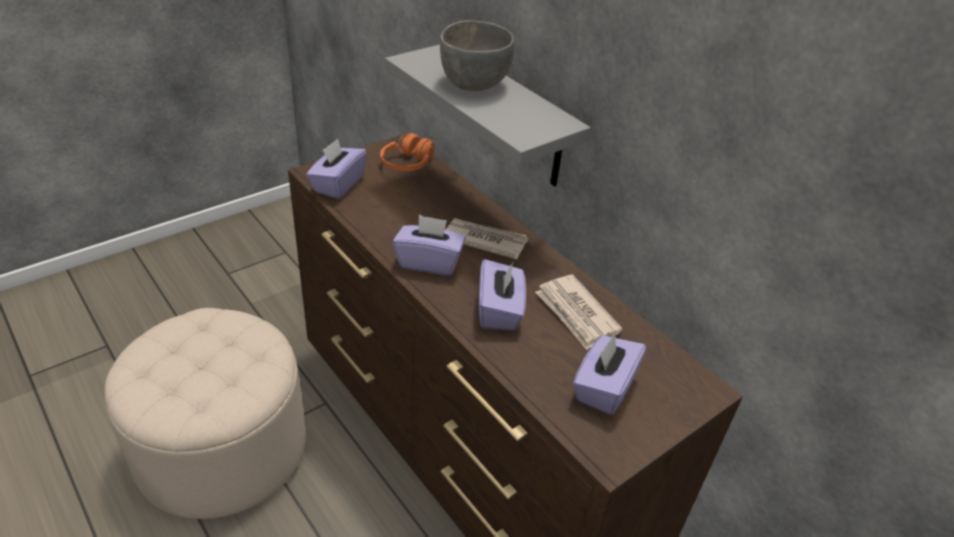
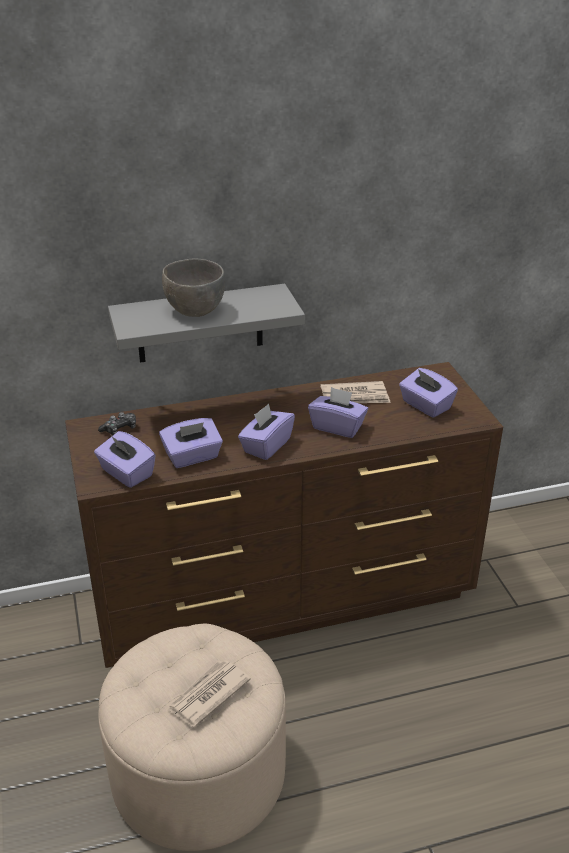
camera: 65 degrees left, 5 degrees down
orange headphones [380,133,435,171] -> game controller [98,412,136,435]
newspaper [446,218,528,260] -> newspaper moved to [167,660,251,727]
none -> purple tissue box [159,418,223,468]

